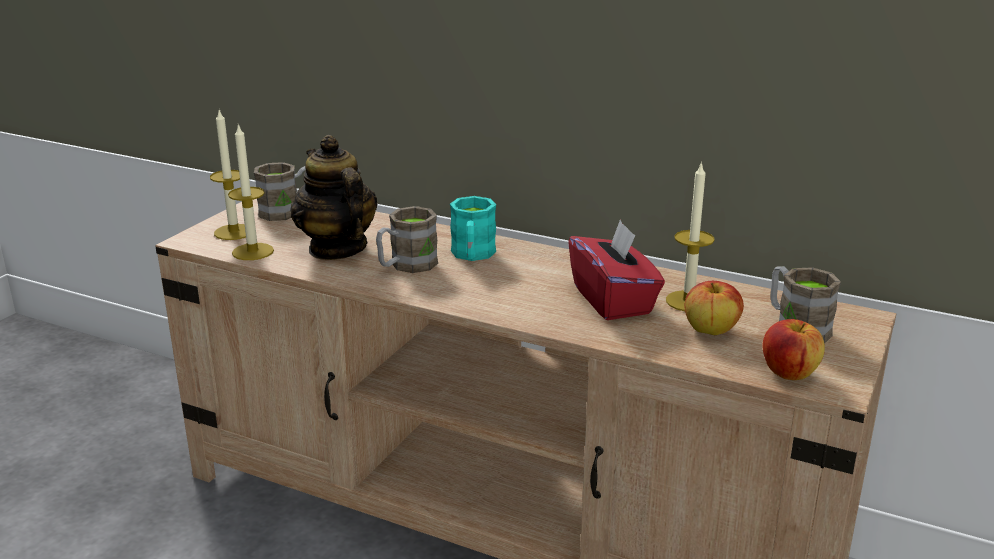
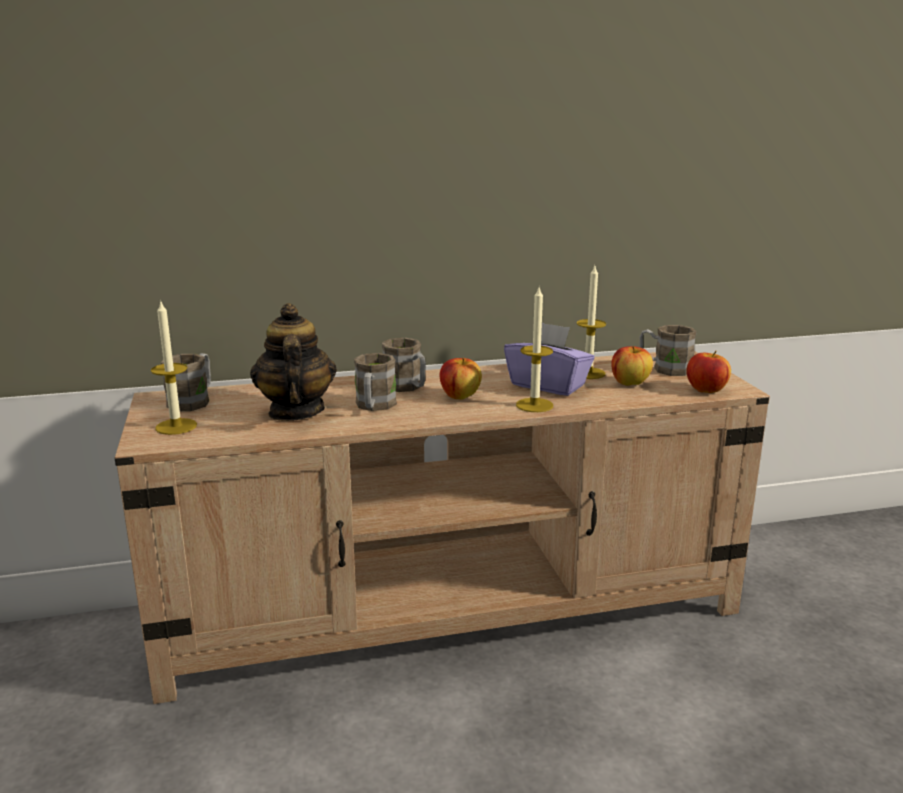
camera: 40 degrees left, 5 degrees down
candle [228,124,274,260] -> candle moved to [516,287,553,412]
teapot [290,135,378,260] -> teapot turned 60 degrees clockwise [250,303,337,421]
turquoise mug [450,196,496,261] -> brown mug [382,338,426,392]
red tissue box [568,219,665,320] -> purple tissue box [504,323,594,396]
none -> apple [440,358,482,400]

